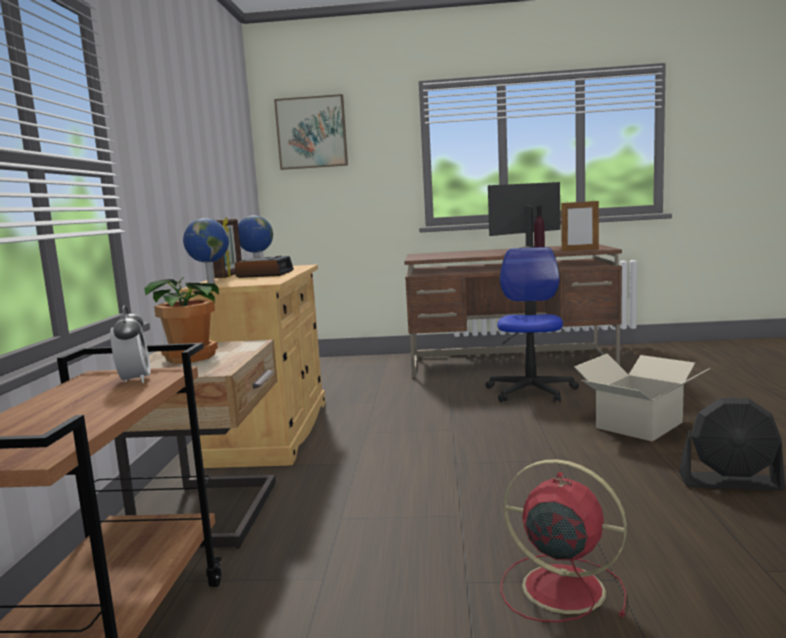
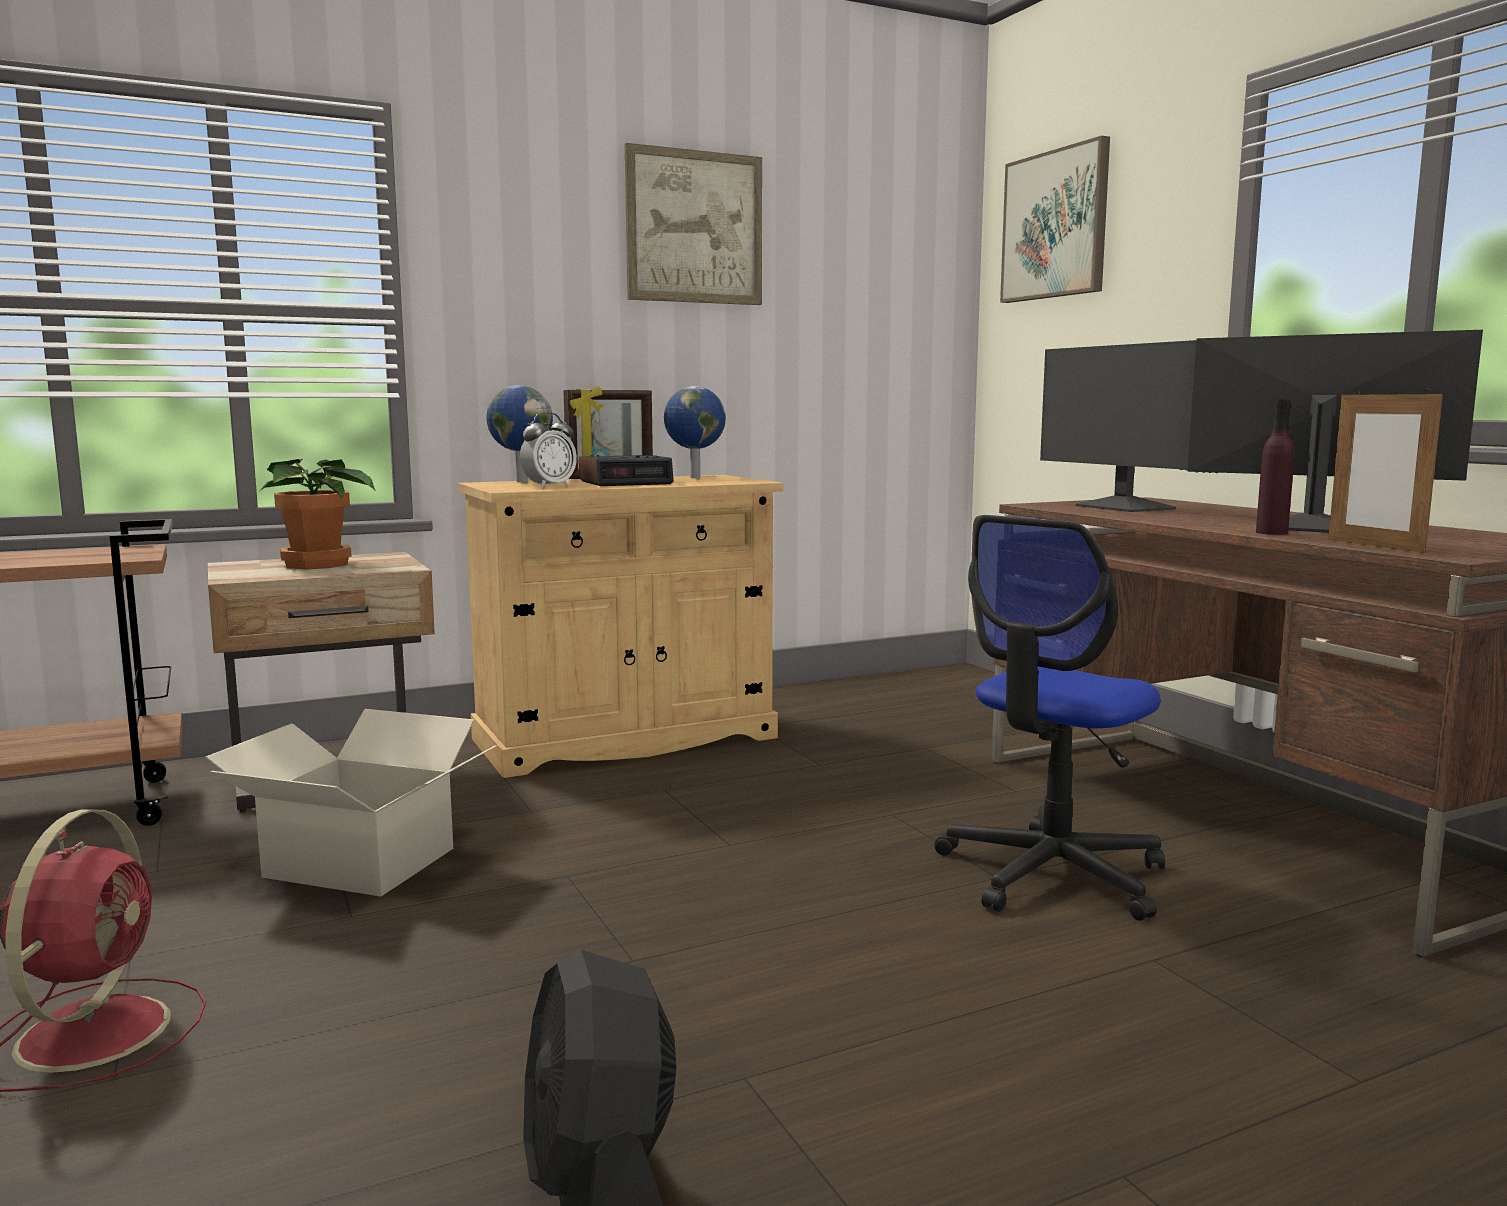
camera: 60 degrees right, 0 degrees up
alarm clock [110,305,151,383] -> alarm clock moved to [520,412,577,488]
office chair [485,247,579,403] -> office chair turned 150 degrees clockwise [934,515,1165,921]
cardboard box [574,354,710,442] -> cardboard box moved to [205,709,496,896]
none -> picture [625,143,762,305]
none -> monitor [1040,340,1196,512]

